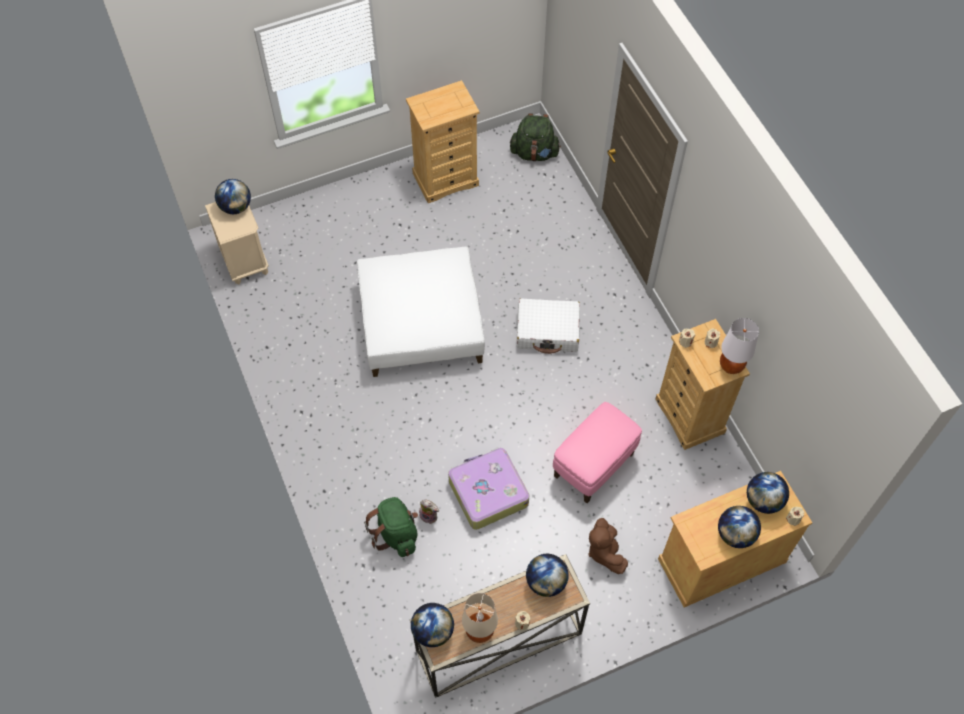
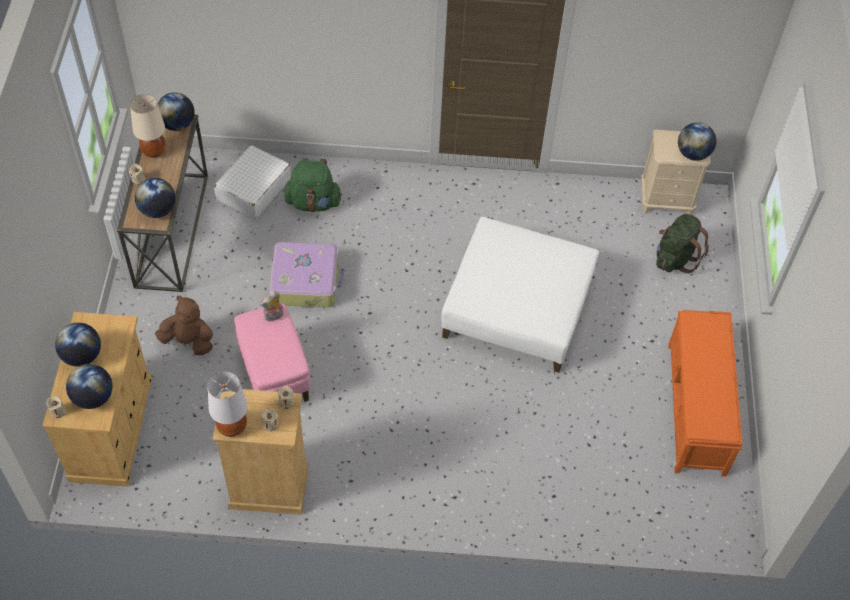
camera: 115 degrees right, 5 degrees down
beige dresser [406,80,480,203] -> orange bench [668,310,742,477]
plush toy [418,499,439,524] -> plush toy moved to [260,290,283,322]
green backpack [510,114,561,161] -> green backpack moved to [656,214,709,274]
white suitcase [517,298,580,354] -> white suitcase moved to [214,145,291,219]

